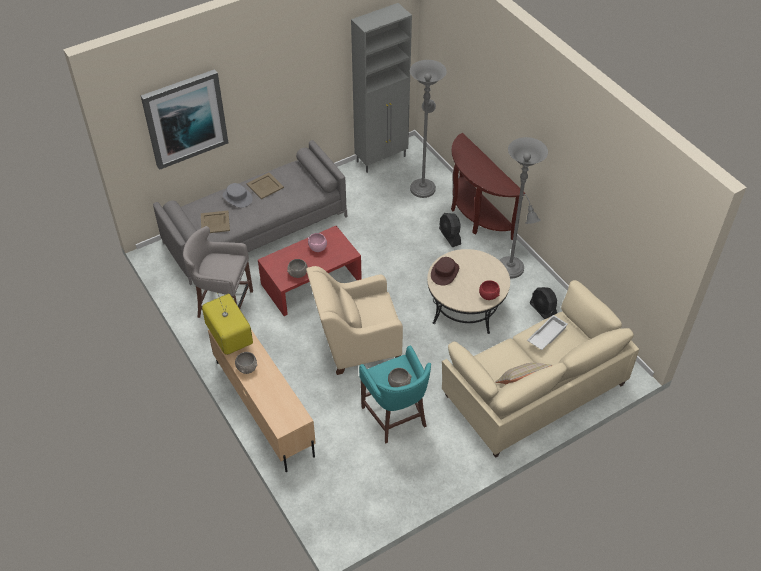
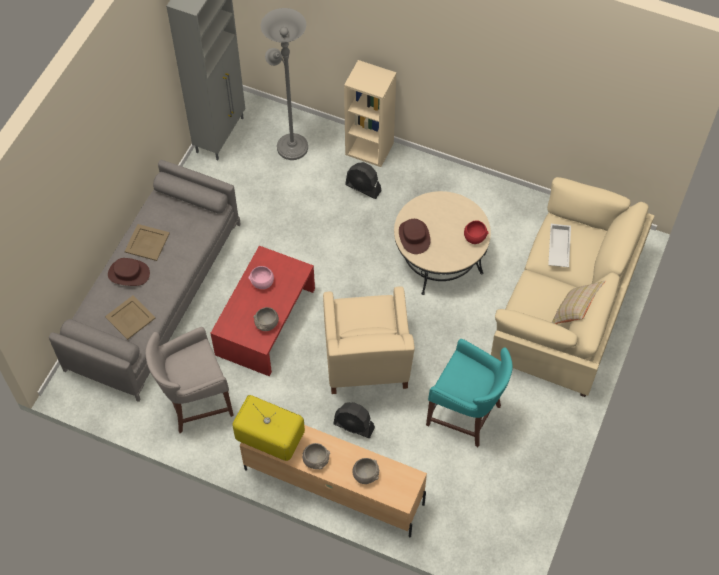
camera: 35 degrees left, 10 degrees up
picture [141,69,228,170] -> none
grey hat [223,183,253,208] -> brown hat [108,258,150,286]
beige armchair [306,266,403,375] -> beige armchair turned 45 degrees counterclockwise [323,286,415,394]
grey bowl [388,368,412,387] -> grey bowl moved to [353,458,379,484]
brown console table [451,133,525,240] -> beige bookcase [344,60,396,167]
grey floor lamp [499,137,548,278] -> none
black fan [530,287,557,319] -> black fan moved to [333,402,375,438]

